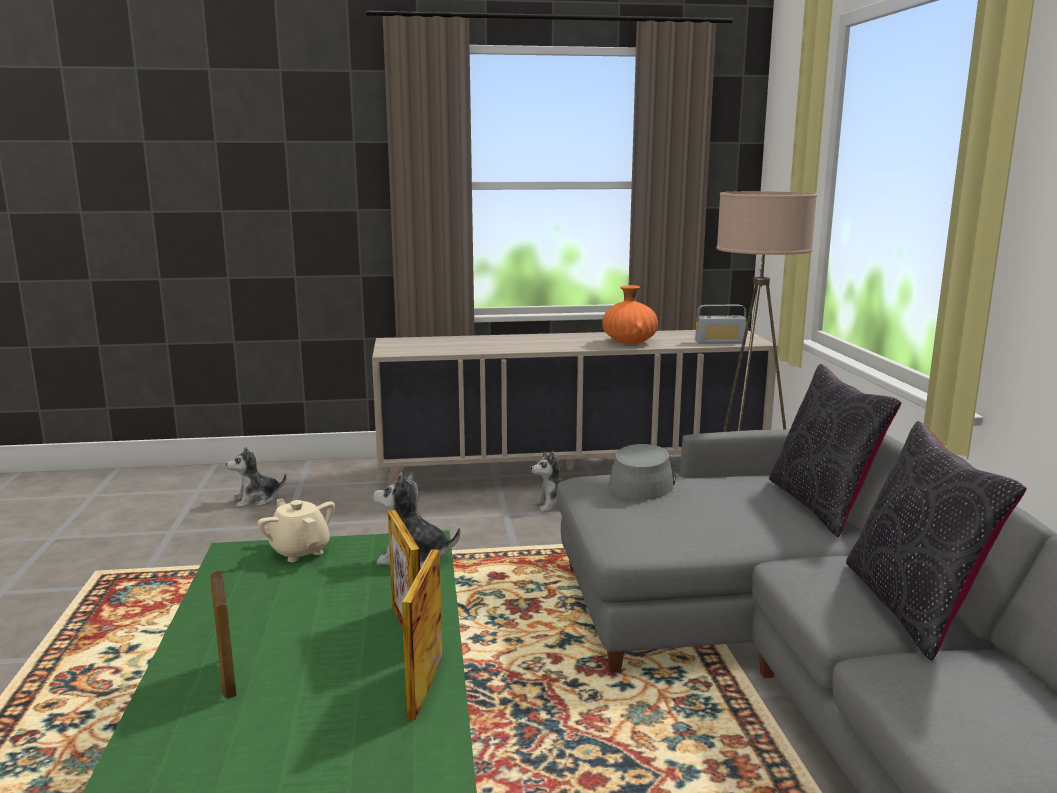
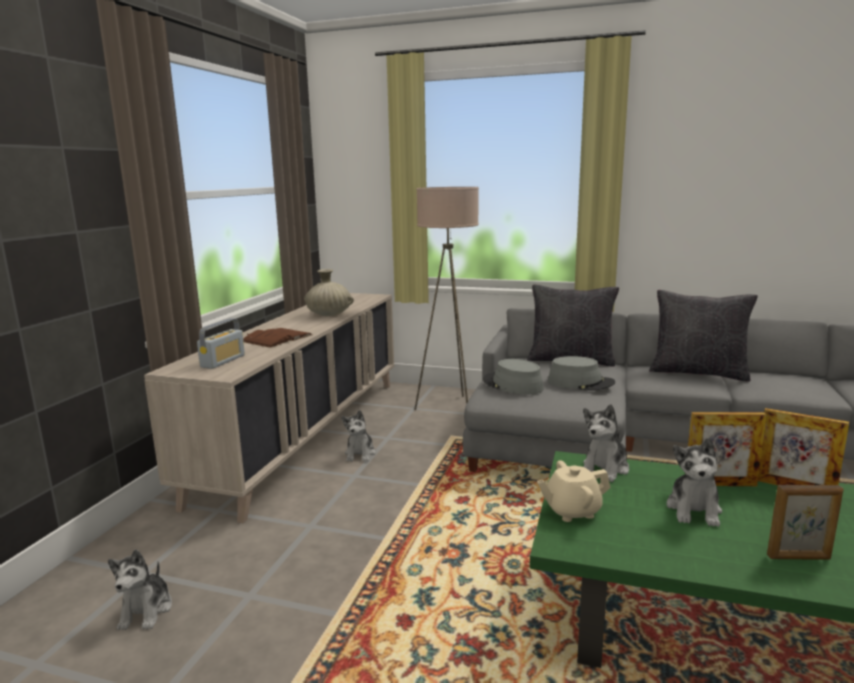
camera: 65 degrees left, 0 degrees up
orange vase [602,285,658,344] -> beige vase [304,269,354,316]
radio [695,305,746,344] -> radio moved to [197,318,245,369]
none -> brown book [243,328,312,348]
none -> grey hat [548,356,615,391]
none -> plush toy [667,438,722,527]

